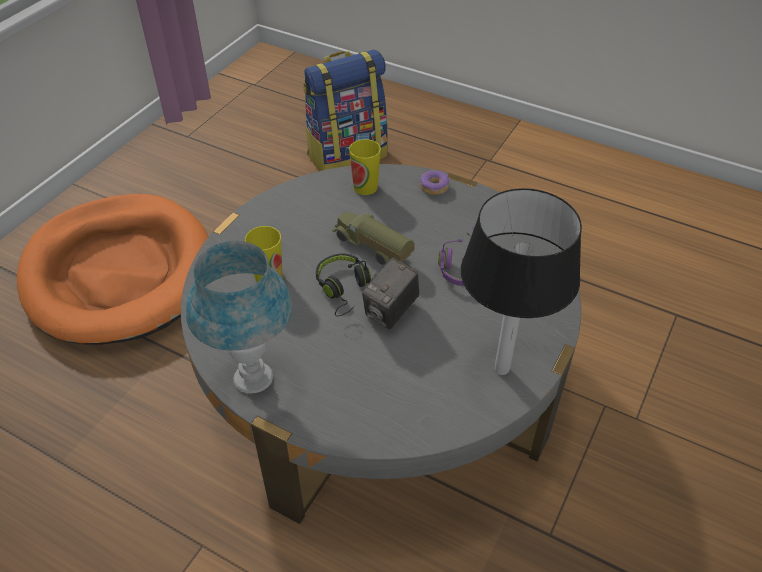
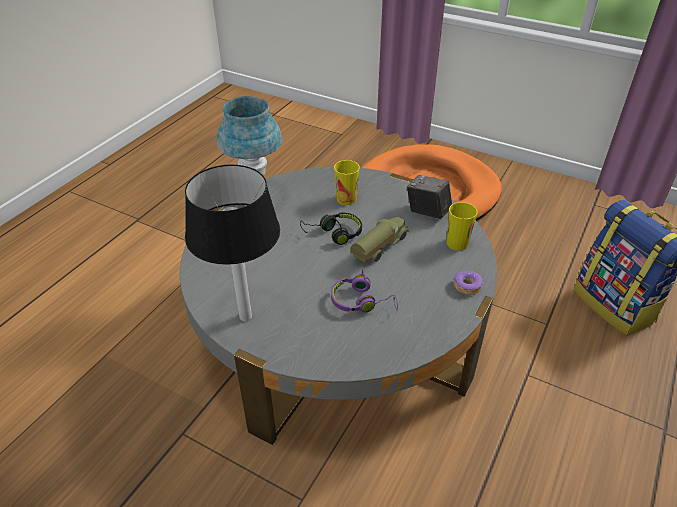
camera: 90 degrees right, 5 degrees down
camera [362,258,419,330] -> camera moved to [407,175,452,219]

